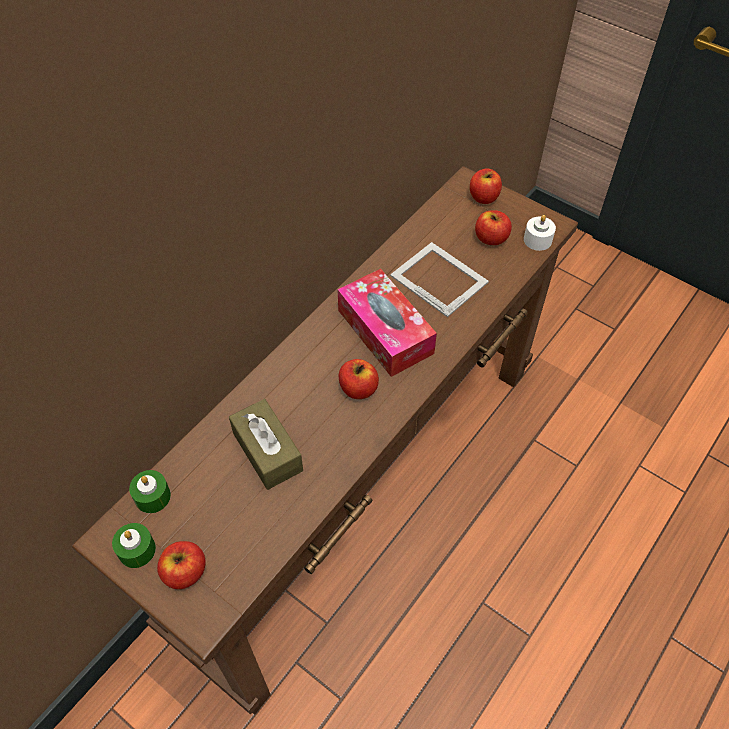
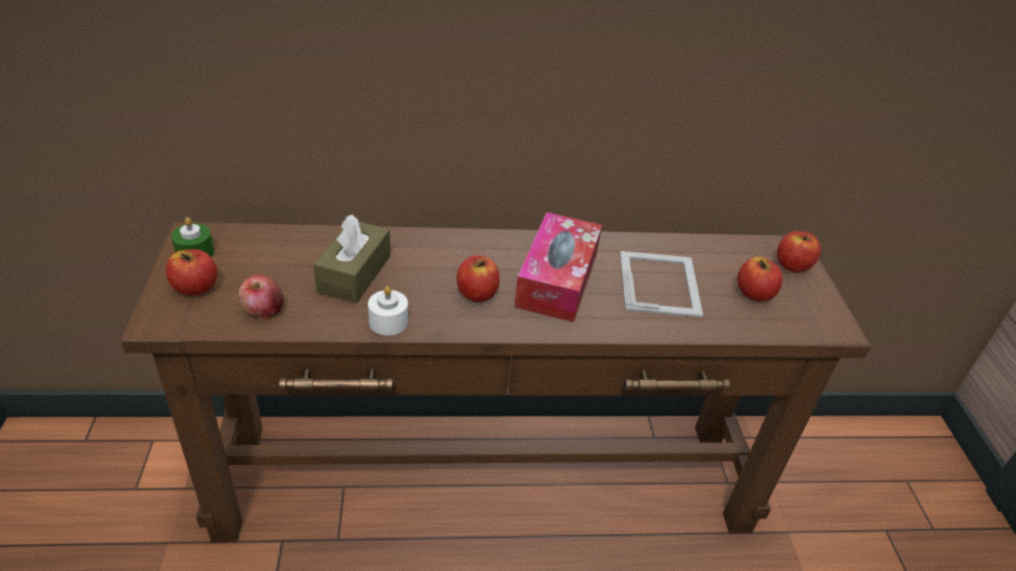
camera: 45 degrees right, 15 degrees down
green candle [129,470,171,513] -> none
white candle [524,215,556,251] -> white candle moved to [368,286,408,336]
none -> apple [239,275,284,321]

